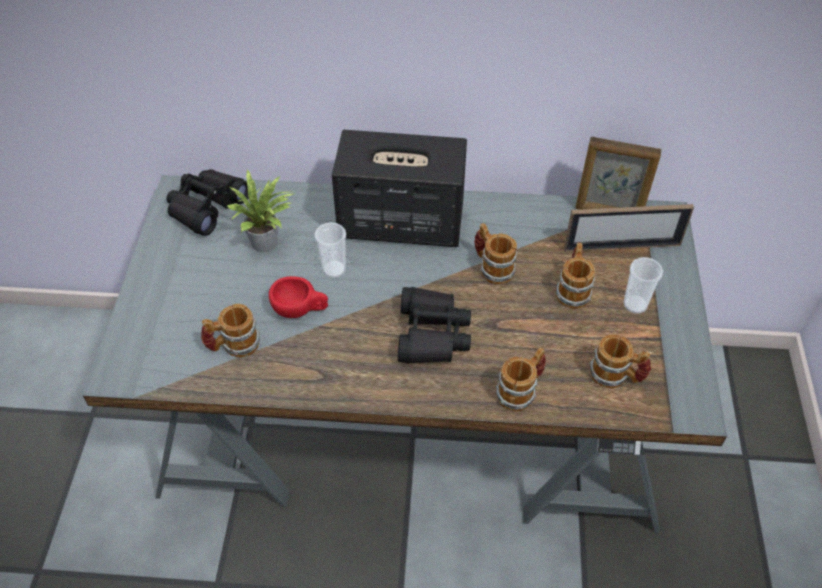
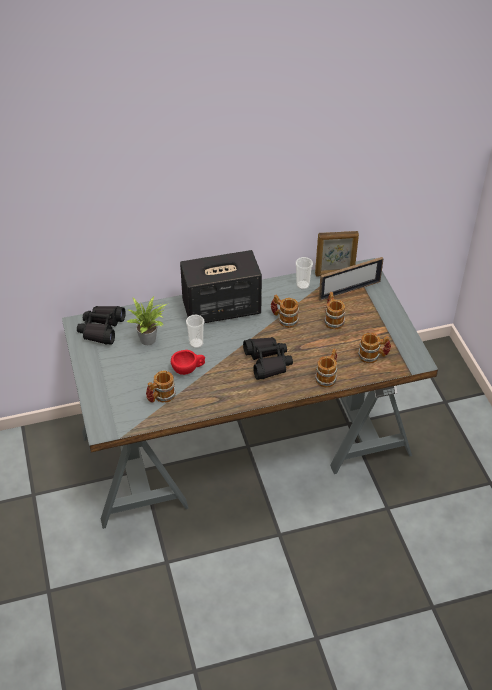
camera: 20 degrees left, 5 degrees down
cup [623,257,663,314] -> cup moved to [296,257,313,290]

